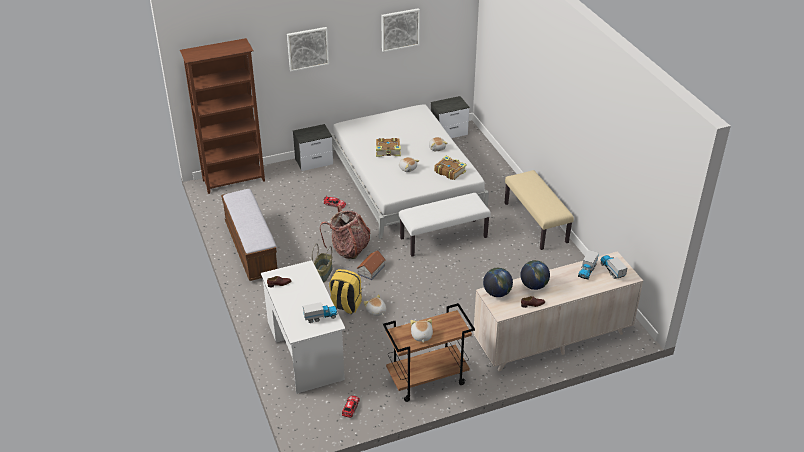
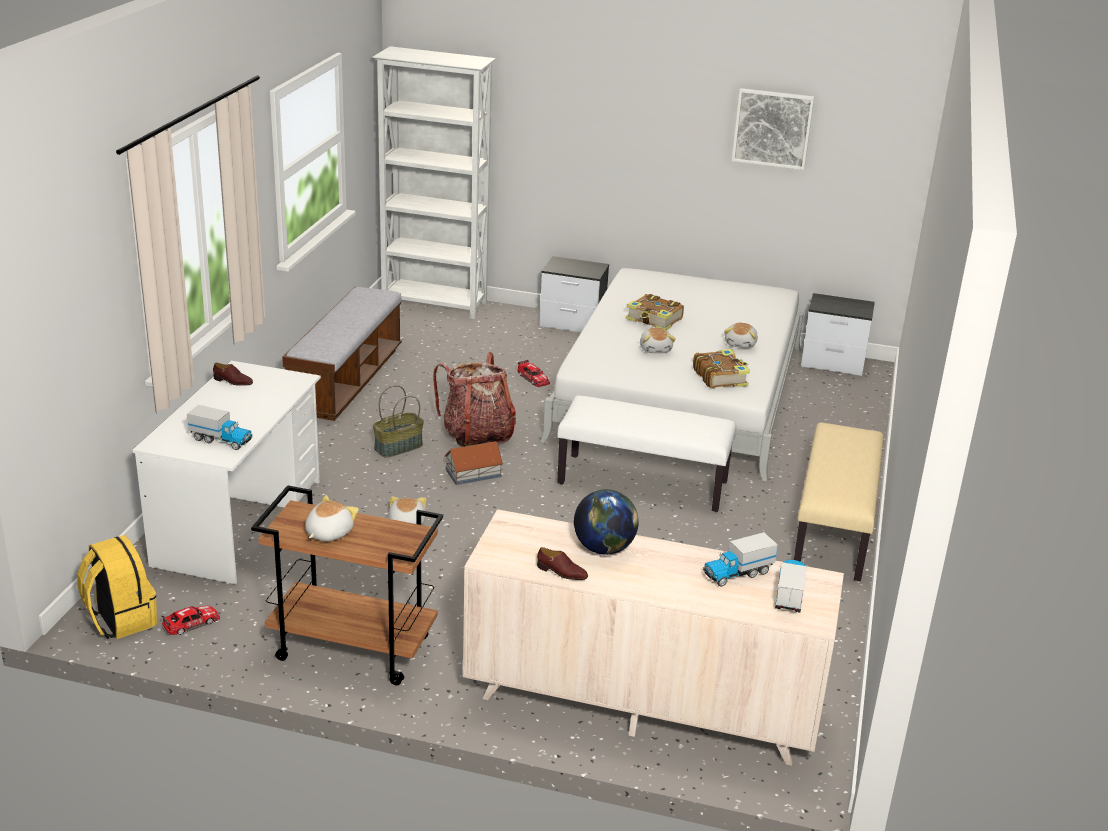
camera: 35 degrees right, 10 degrees down
brown bookcase [180,38,265,194] -> white bookcase [372,46,496,319]
picture [287,27,329,72] -> none
yellow backpack [329,269,362,314] -> yellow backpack moved to [77,535,157,639]
globe [483,268,513,297] -> none

